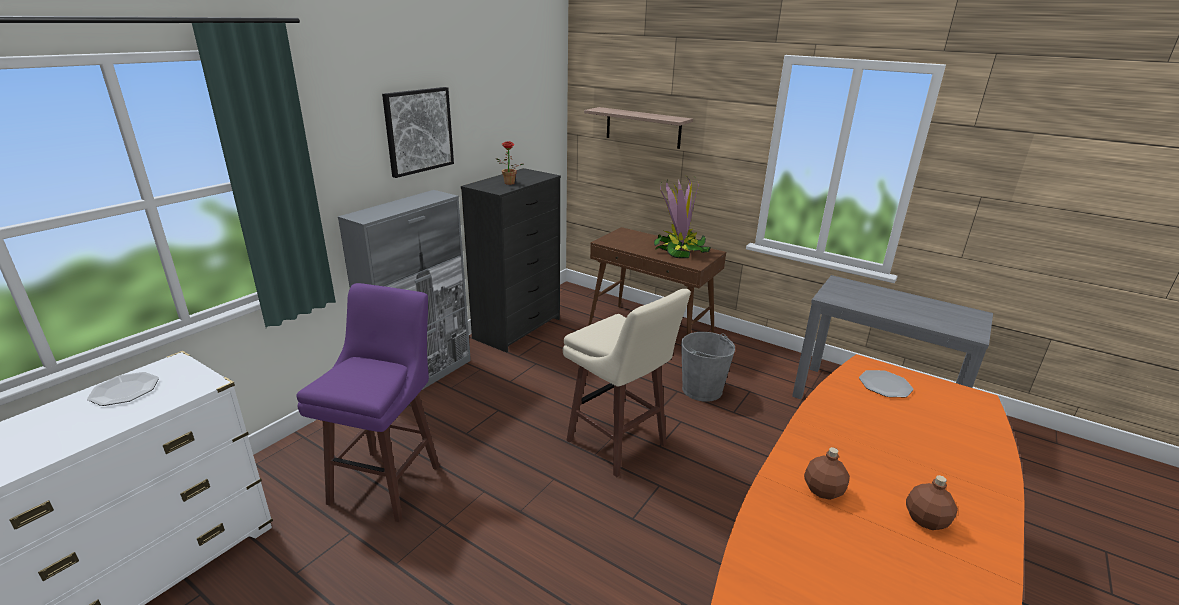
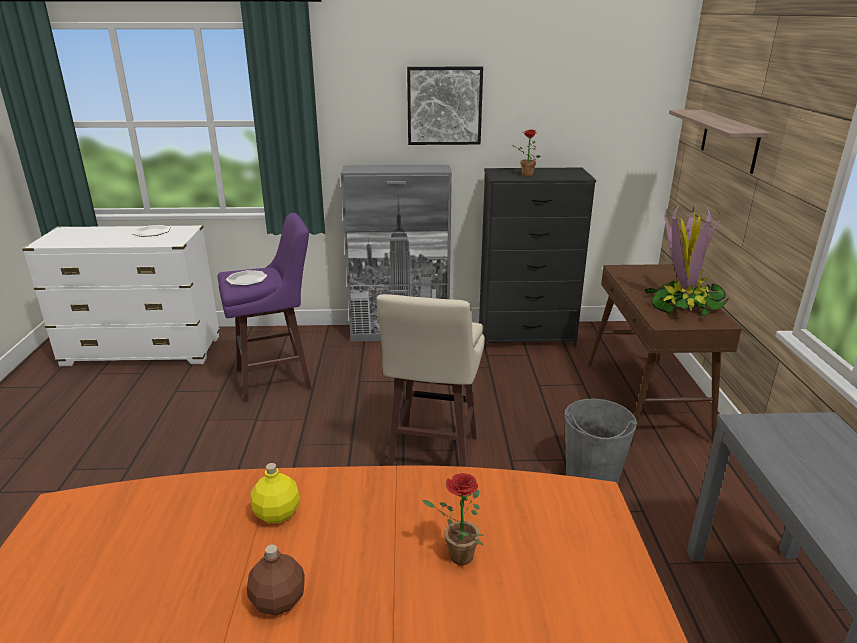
camera: 55 degrees right, 0 degrees up
brown bottle [804,447,850,500] -> yellow bottle [251,463,300,523]
plate [859,370,914,397] -> plate moved to [226,270,268,286]
none -> potted plant [422,473,484,565]

